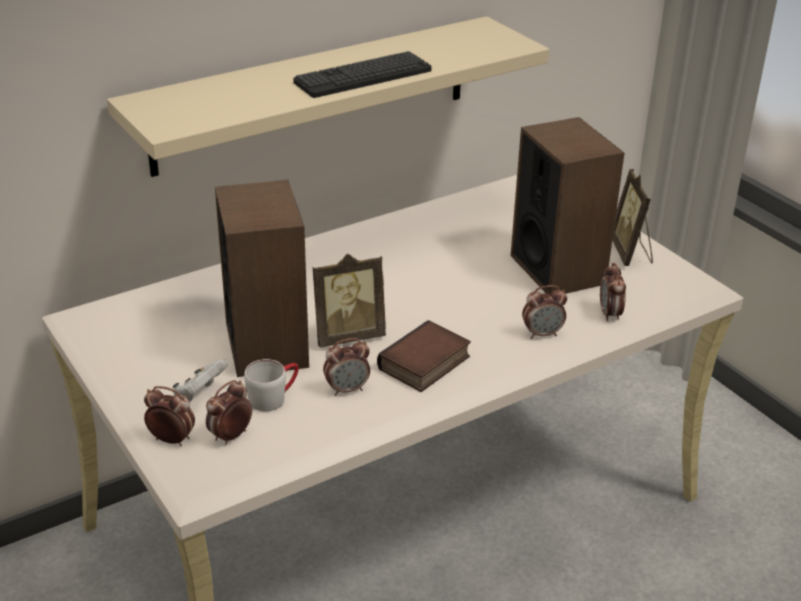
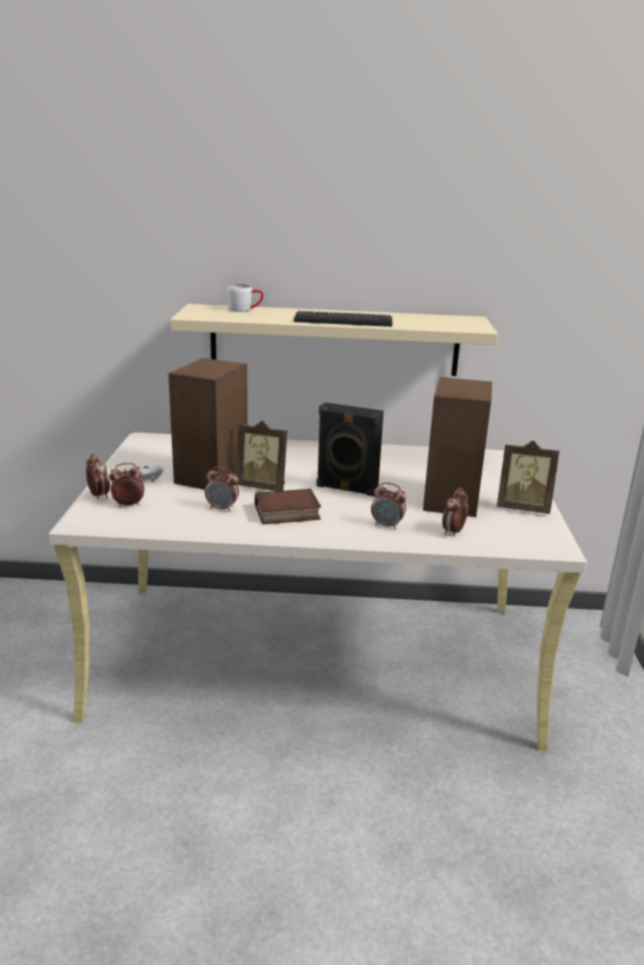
camera: 35 degrees right, 10 degrees down
white mug [244,359,299,411] -> white mug moved to [226,284,264,312]
picture frame [612,169,653,266] -> picture frame turned 105 degrees counterclockwise [497,440,560,514]
none -> black speaker [316,402,384,497]

